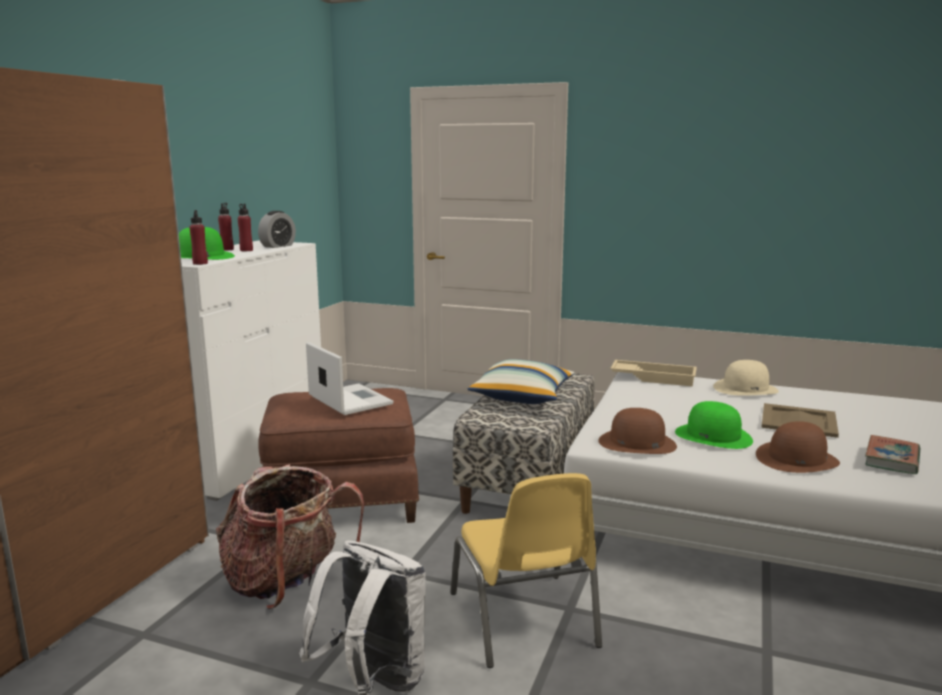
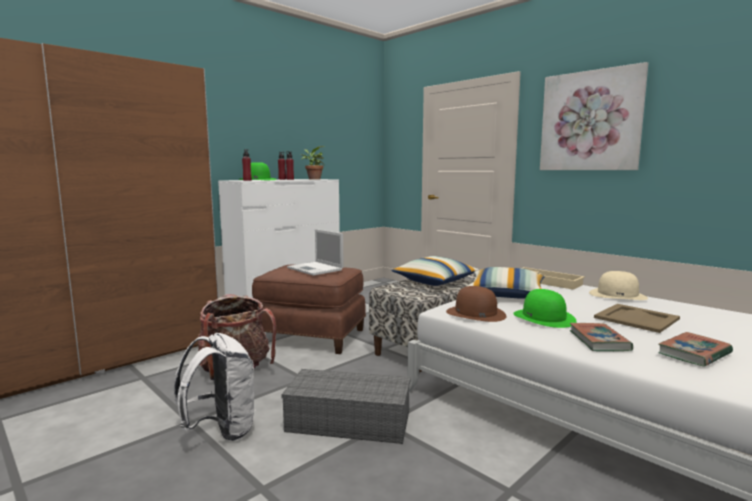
camera: 25 degrees right, 5 degrees down
alarm clock [258,211,296,248] -> potted plant [301,146,325,180]
laptop [306,342,394,415] -> laptop turned 150 degrees clockwise [287,229,344,276]
yellow chair [450,473,602,668] -> grey storage box [281,369,411,444]
brown hat [756,421,840,473] -> book [570,323,633,351]
none -> pillow [468,267,545,299]
none -> picture [540,62,648,170]

